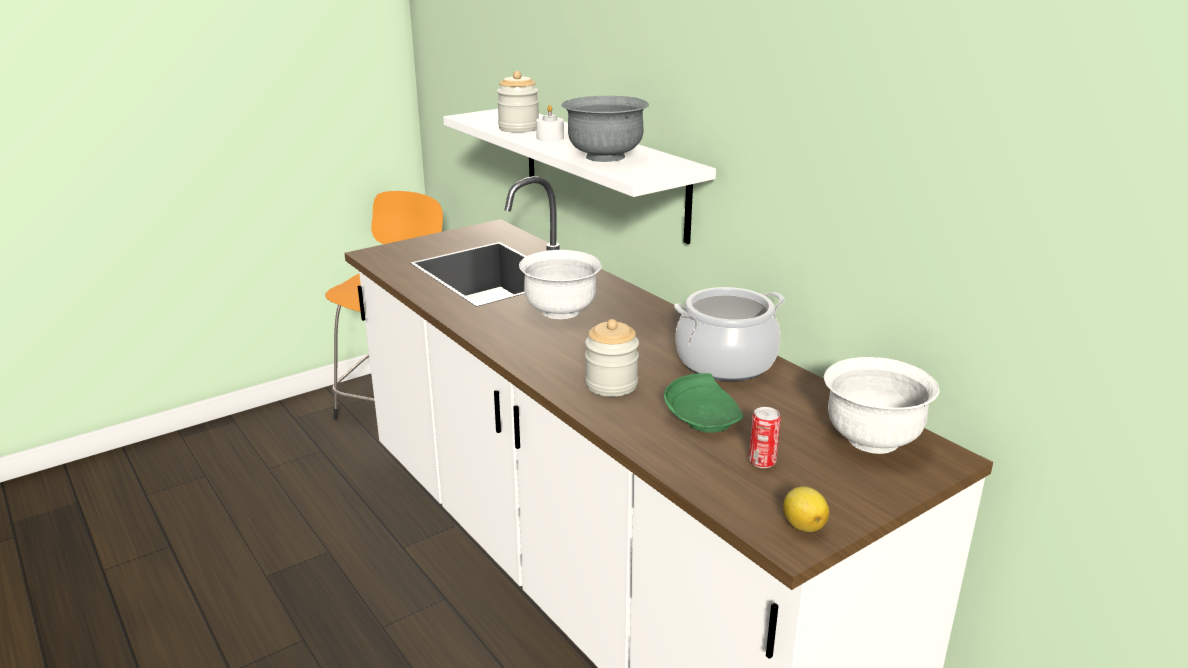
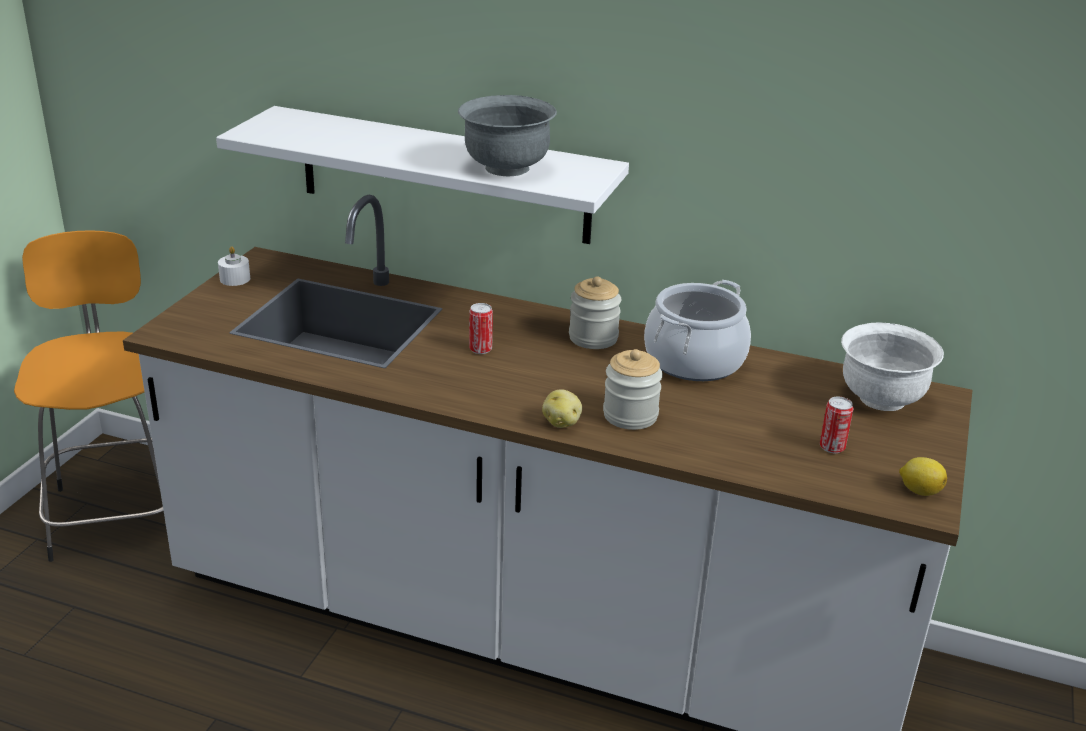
camera: 35 degrees left, 5 degrees up
jar [497,71,539,133] -> jar moved to [569,276,621,349]
white bowl [519,250,602,319] -> can [469,303,493,354]
white candle [536,105,564,142] -> white candle moved to [218,246,250,286]
green plate [664,373,743,433] -> none
none -> potato [542,389,582,428]

